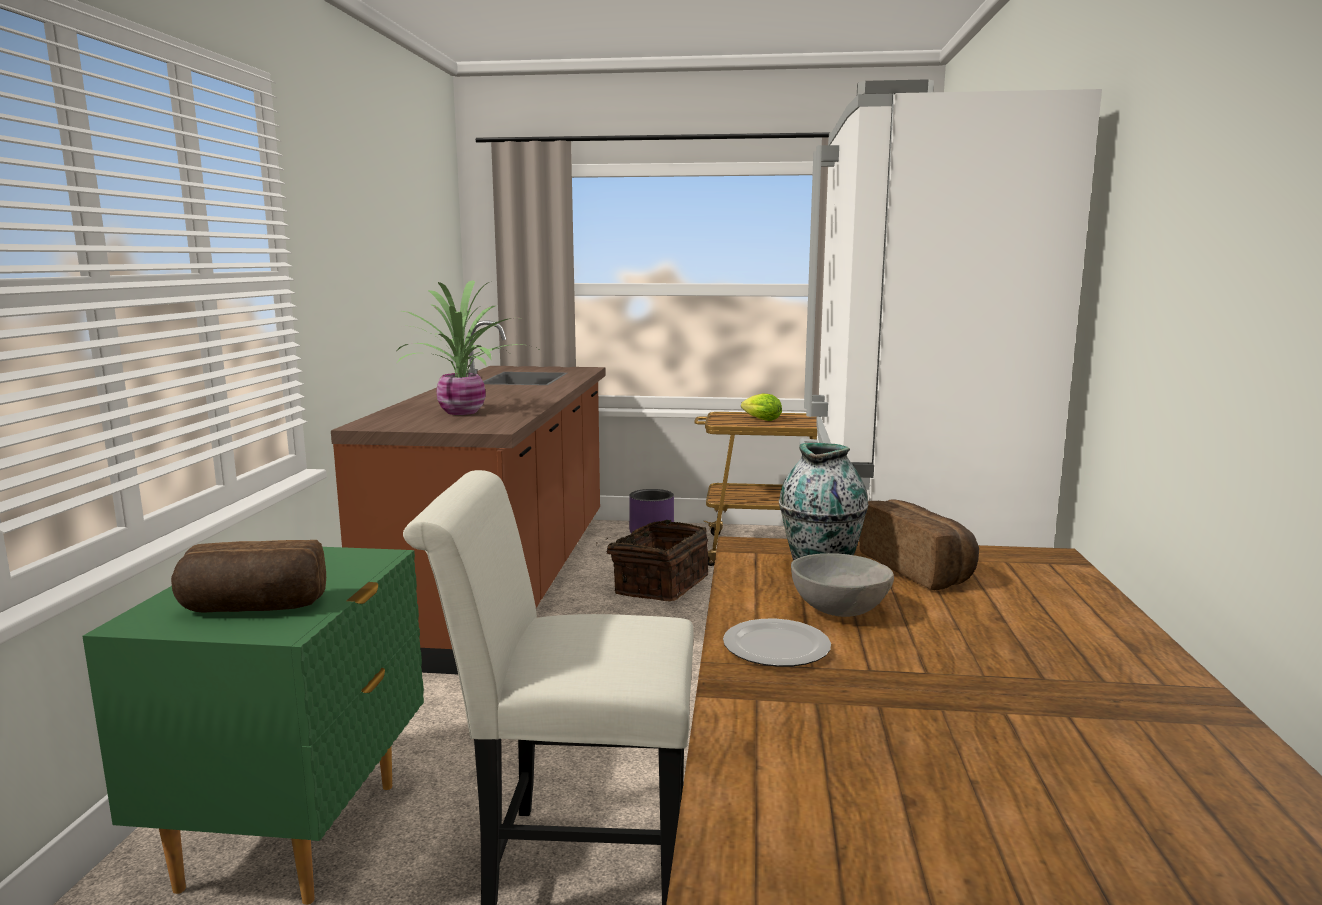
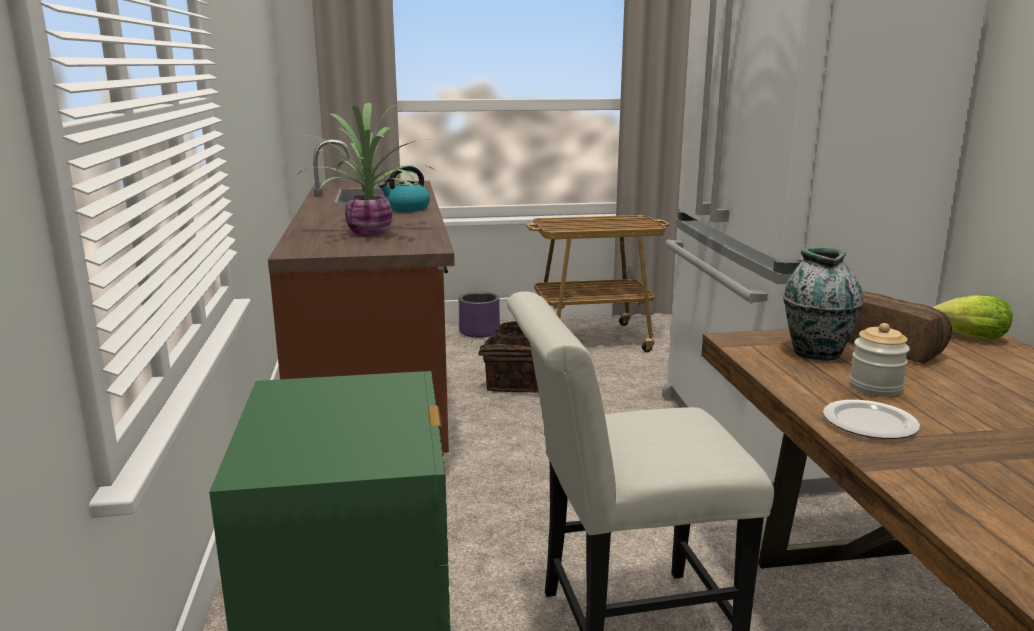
camera: 15 degrees left, 5 degrees up
bread [171,540,326,613] -> none
lettuce [741,394,782,421] -> lettuce moved to [932,295,1013,339]
grey bowl [791,553,894,617] -> jar [849,323,910,397]
none -> kettle [379,165,430,212]

